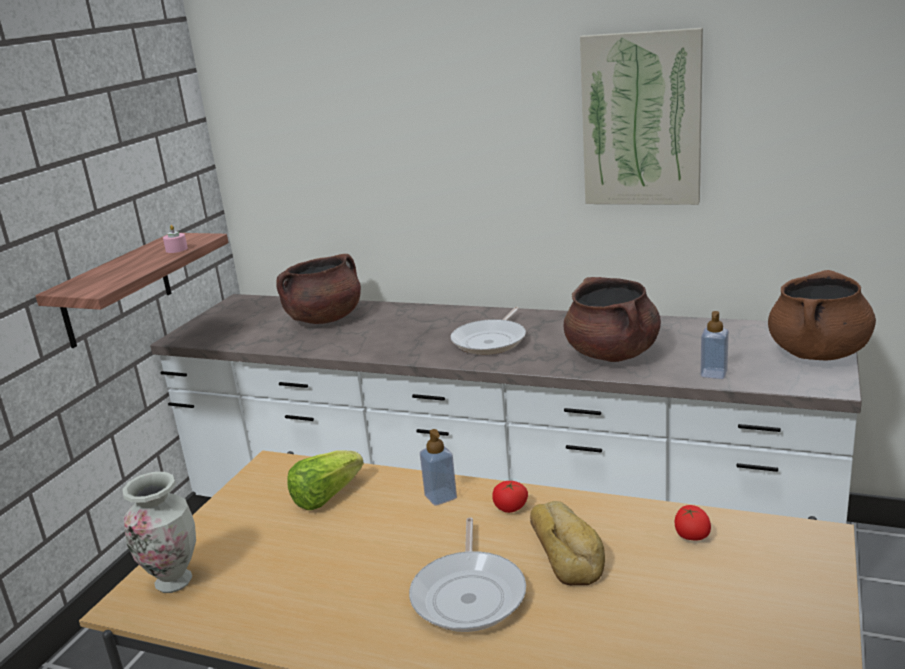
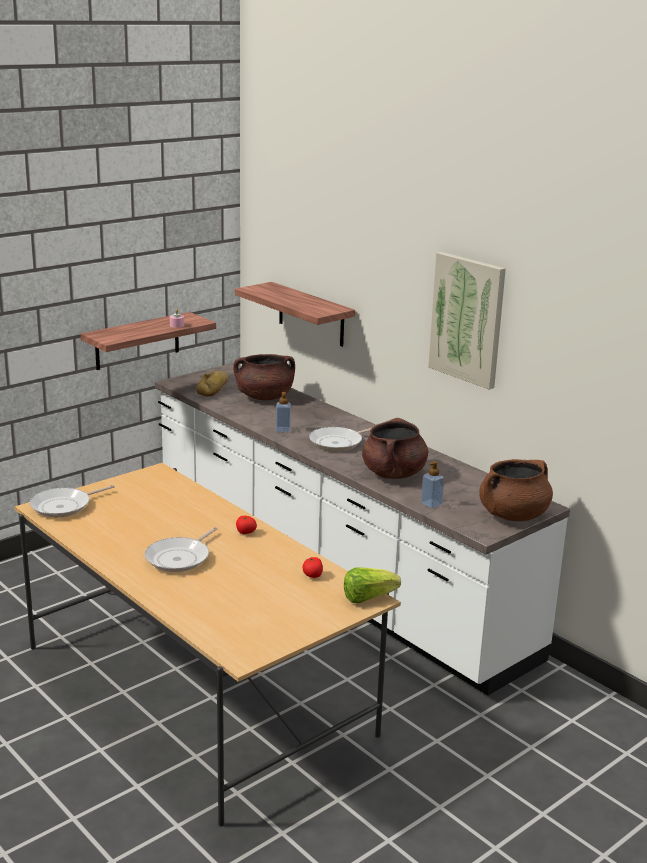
camera: 25 degrees right, 0 degrees up
vase [123,472,196,593] -> frying pan [30,485,115,517]
lettuce [287,450,364,510] -> lettuce moved to [344,567,401,603]
soap dispenser [420,429,457,506] -> soap dispenser moved to [276,392,291,432]
bread [530,501,605,585] -> bread moved to [196,371,228,396]
none -> shelf [235,282,355,347]

